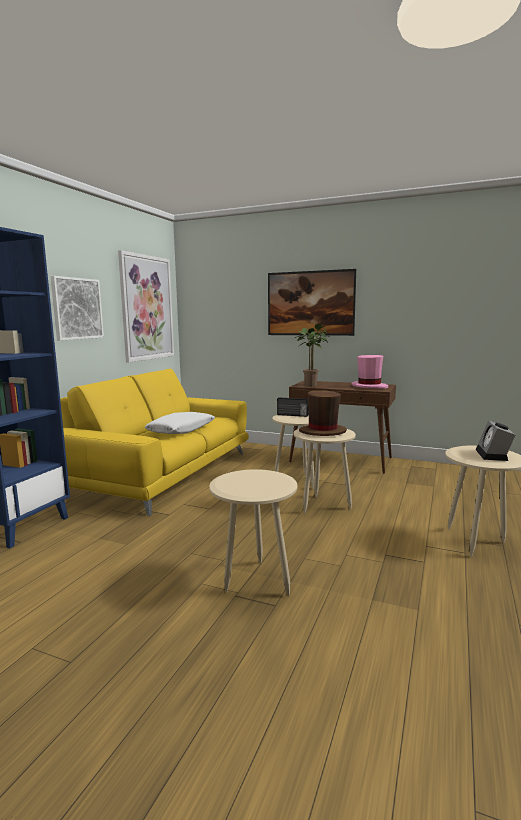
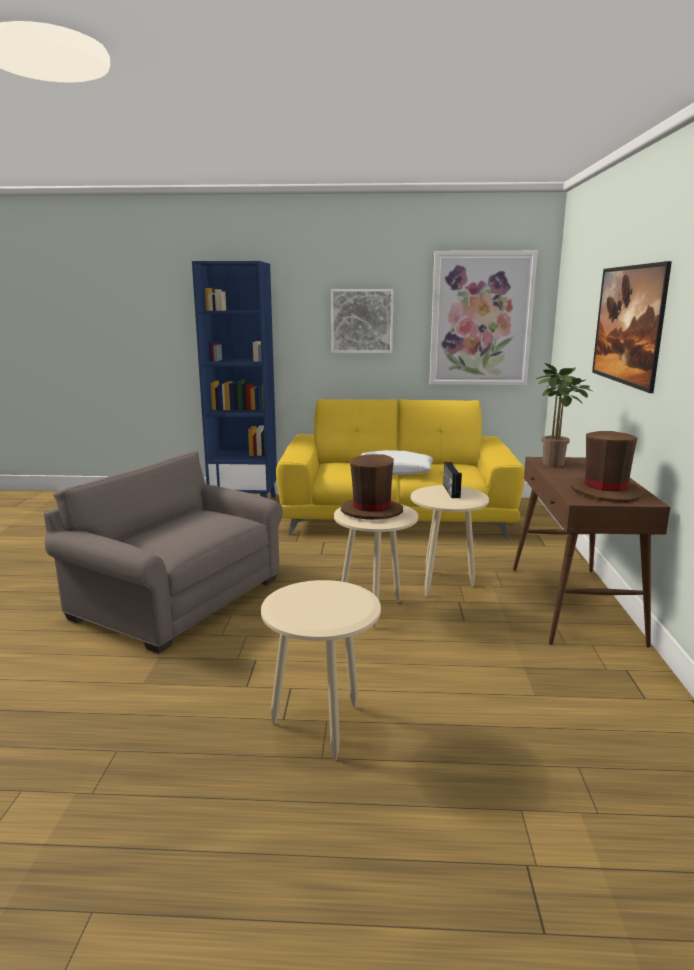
camera: 70 degrees right, 5 degrees up
beige side table [209,469,297,596] -> grey armchair [44,451,283,654]
pink hat [351,355,388,388] -> brown hat [570,431,643,503]
alarm clock [476,421,515,461] -> none

